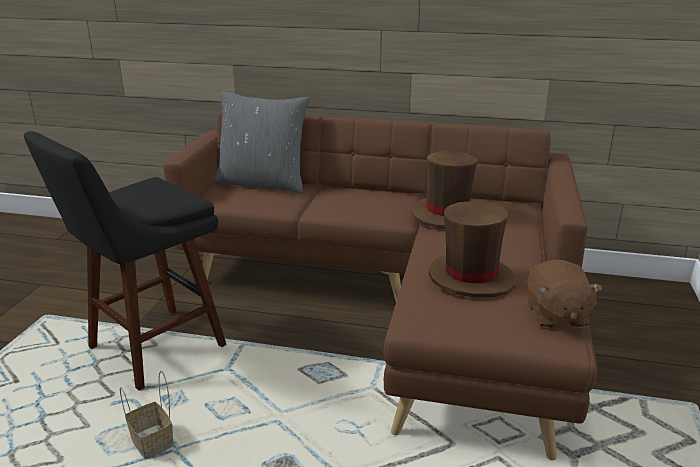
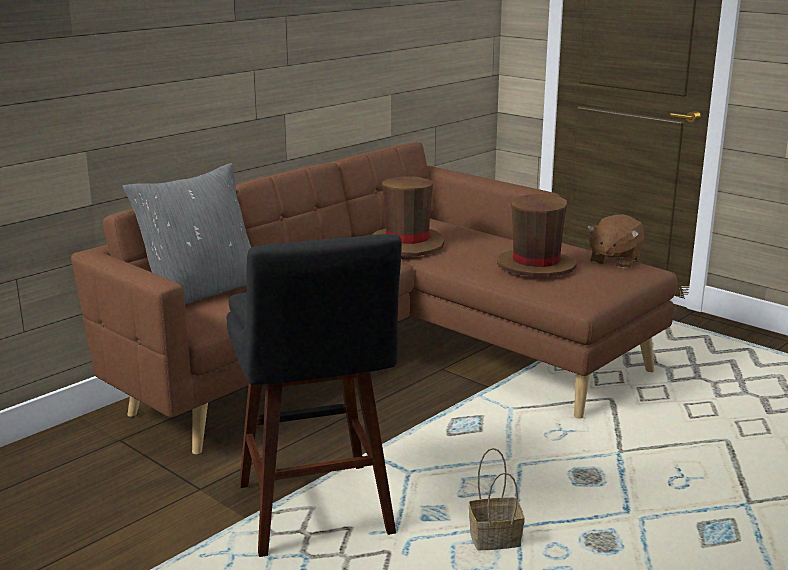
camera: 60 degrees left, 5 degrees down
brown plush toy [527,260,603,328] -> brown plush toy turned 90 degrees clockwise [588,214,644,269]

